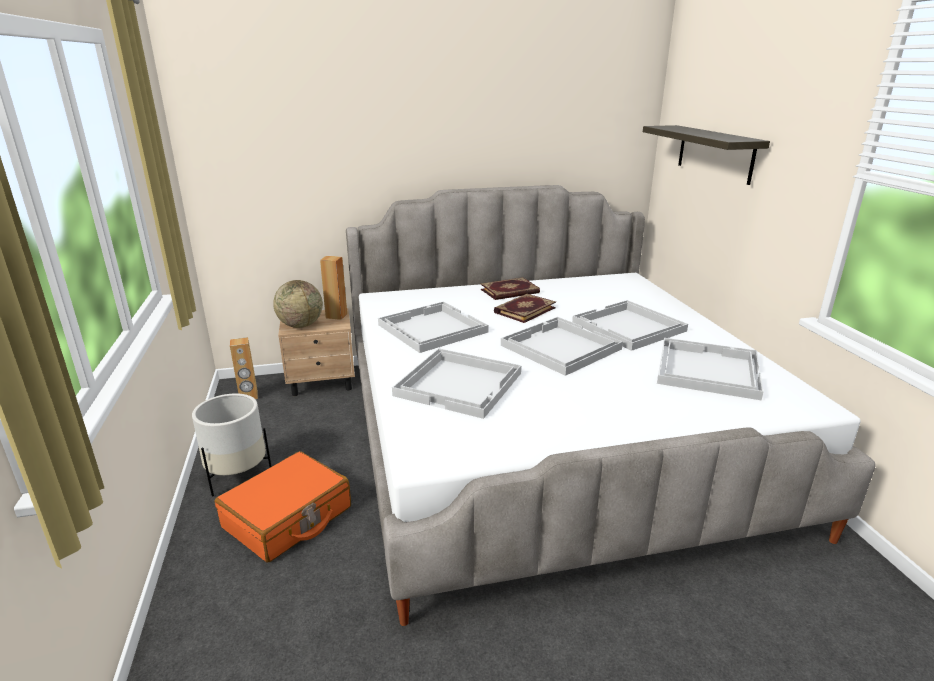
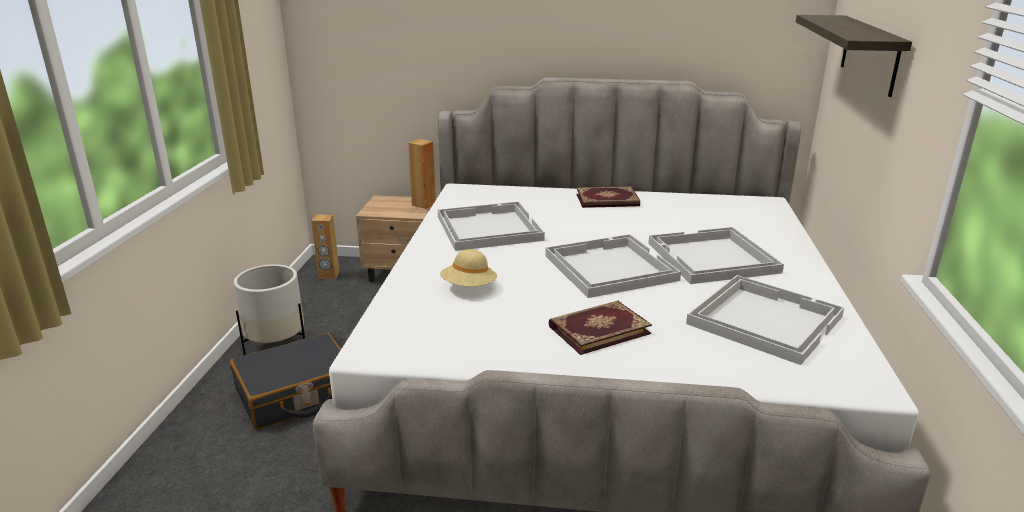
camera: 20 degrees right, 0 degrees up
orange suitcase [215,451,351,563] -> black suitcase [230,333,341,429]
globe [273,280,323,328] -> none
white tray [392,348,521,419] -> beige hat [440,249,497,286]
book [494,294,556,323] -> book moved to [549,301,652,355]

